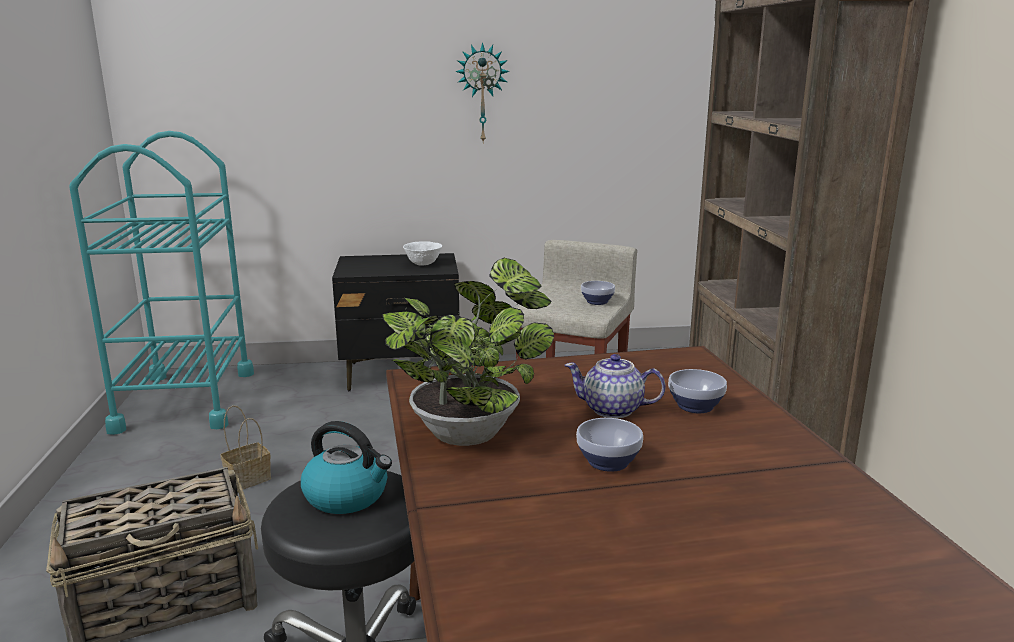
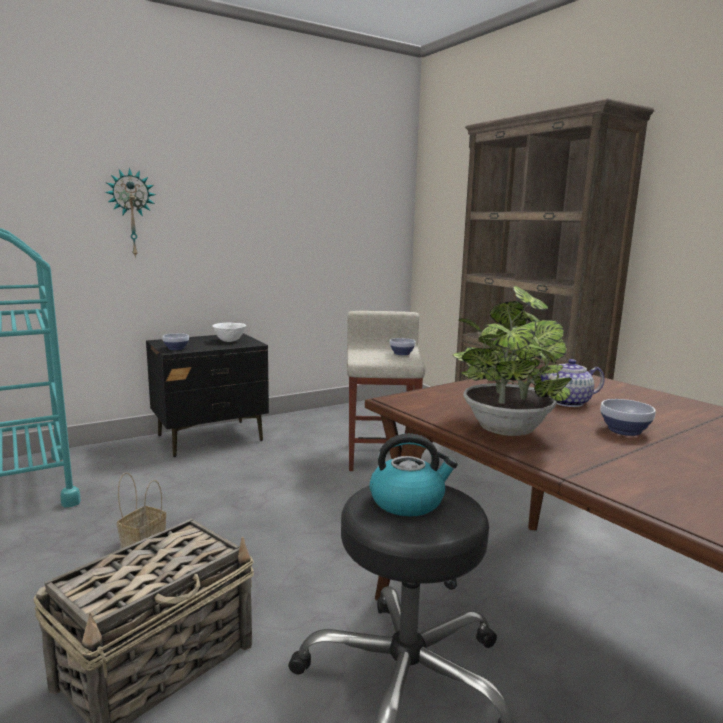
camera: 25 degrees left, 5 degrees down
wall clock [455,42,510,142] -> wall clock moved to [105,168,156,258]
bowl [668,369,727,413] -> bowl moved to [162,333,189,350]

